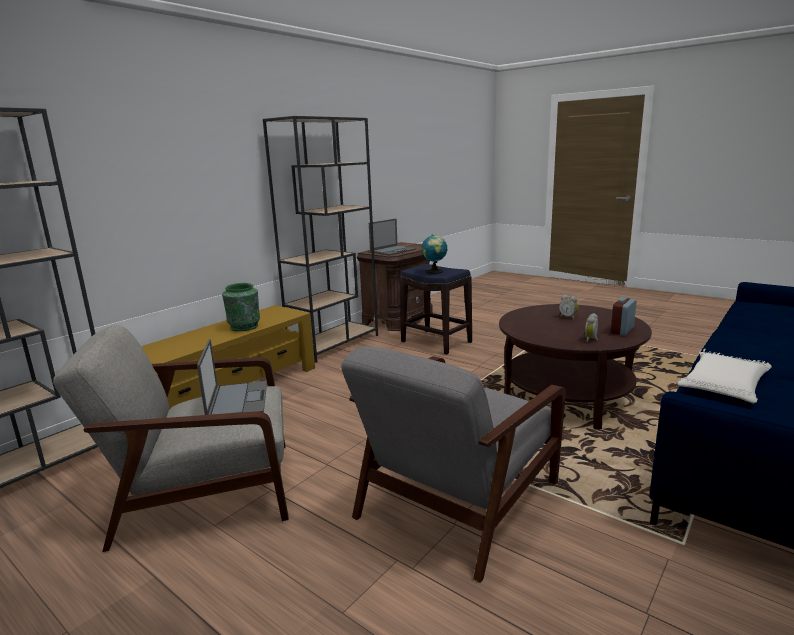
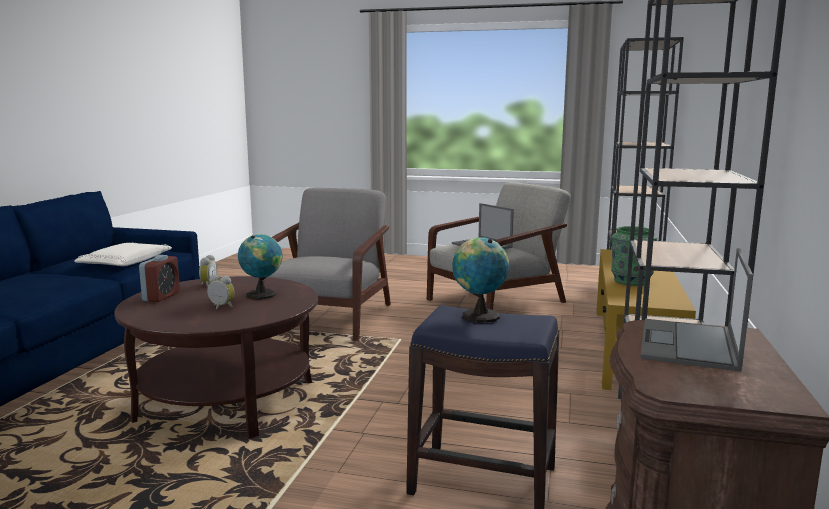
camera: 155 degrees right, 5 degrees down
none -> globe [238,234,282,299]

